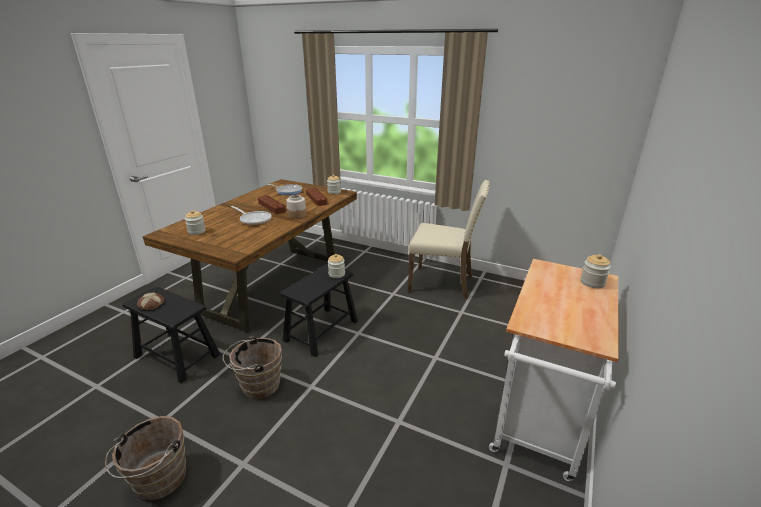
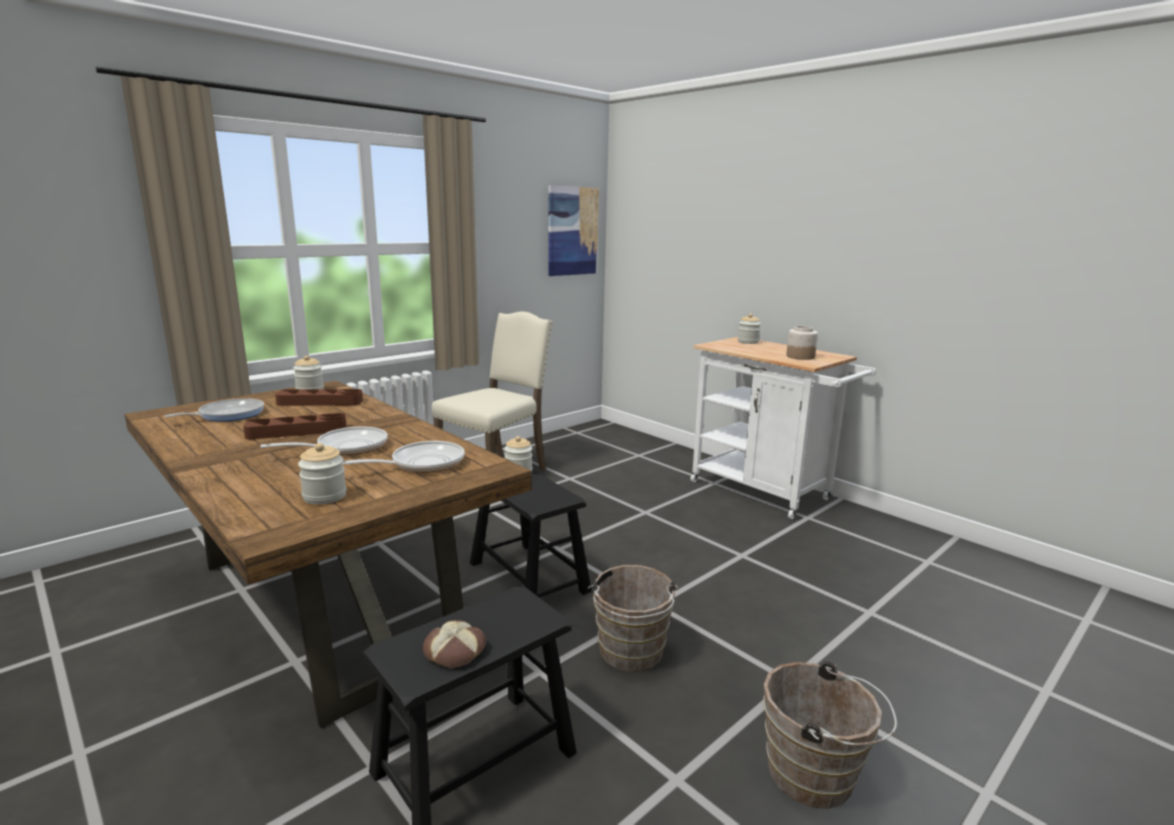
camera: 70 degrees left, 10 degrees down
jar [286,195,306,219] -> jar moved to [786,326,818,360]
none -> frying pan [342,441,465,473]
none -> picture [548,185,599,276]

